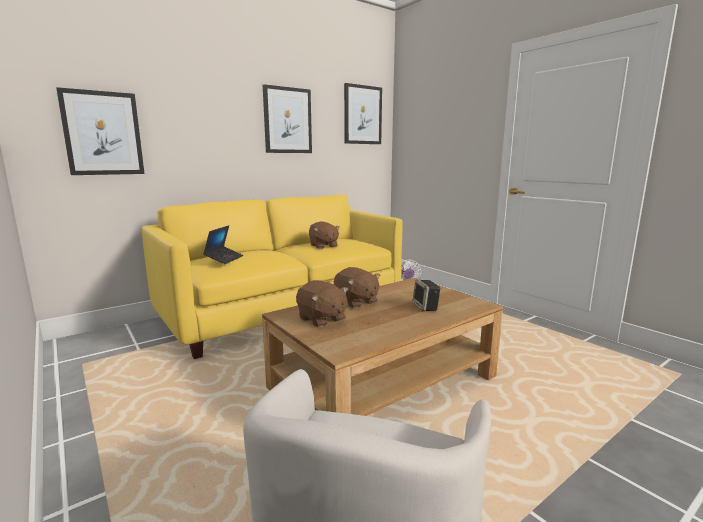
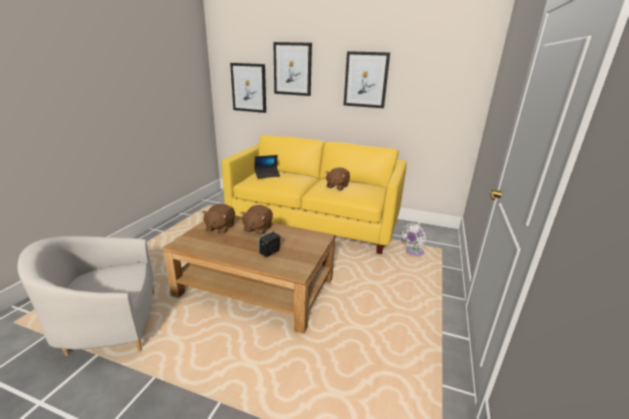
camera: 55 degrees right, 10 degrees up
picture [344,83,382,144] -> picture moved to [273,42,312,96]

